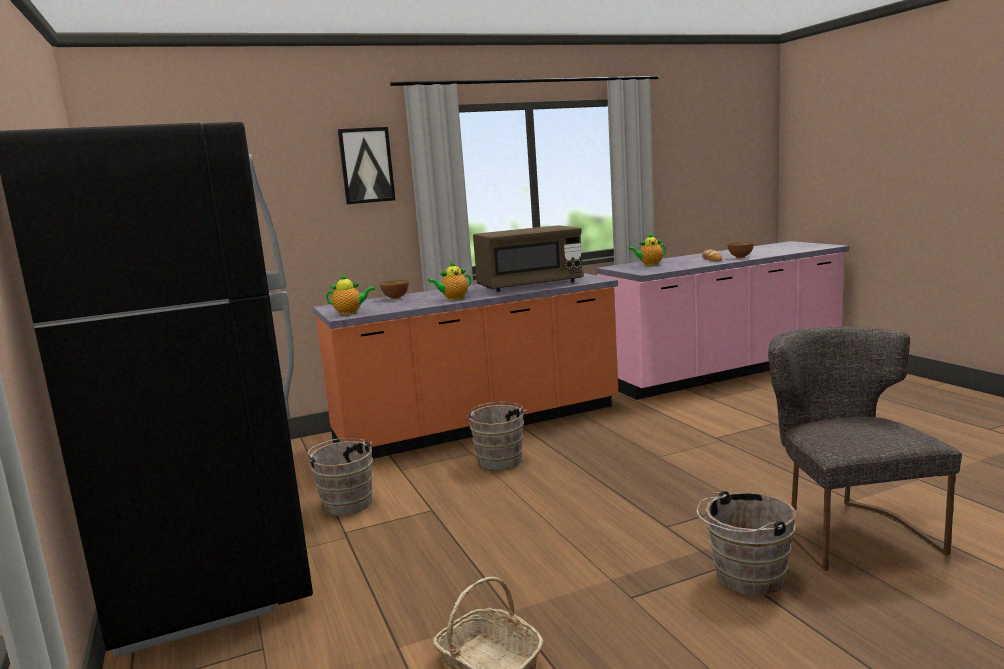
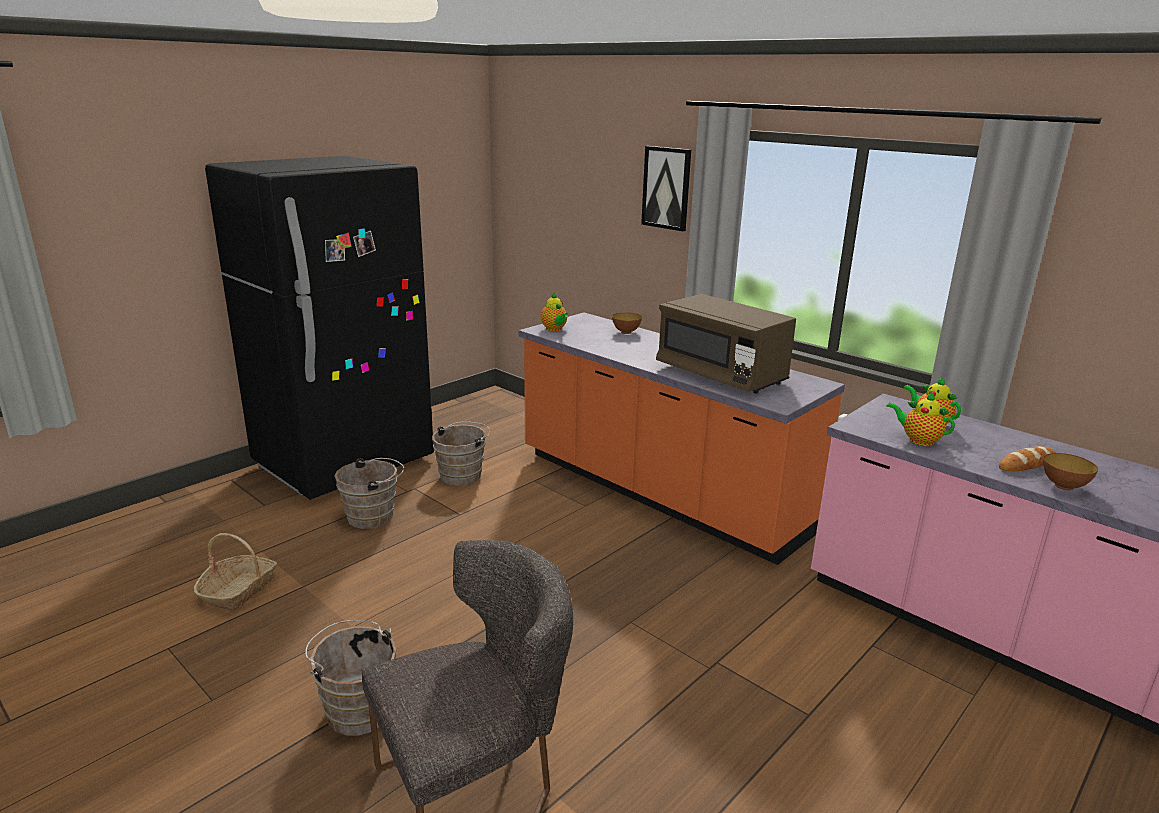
camera: 65 degrees right, 10 degrees up
teapot [427,261,471,300] -> teapot moved to [886,391,955,446]
brown bucket [466,402,527,470] -> brown bucket moved to [335,458,404,529]

